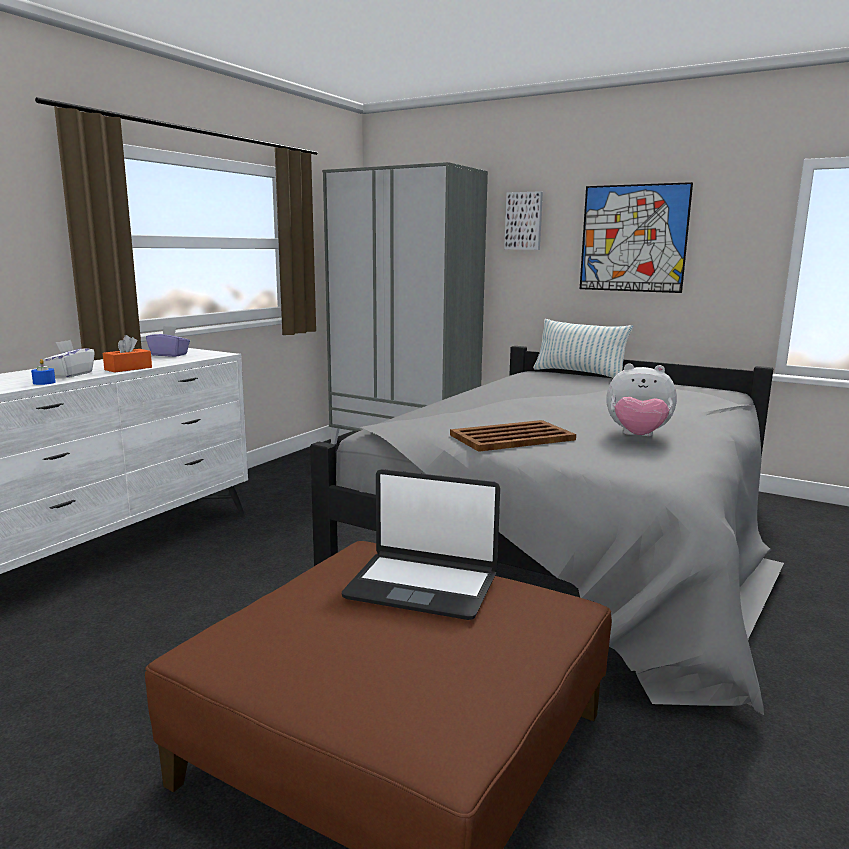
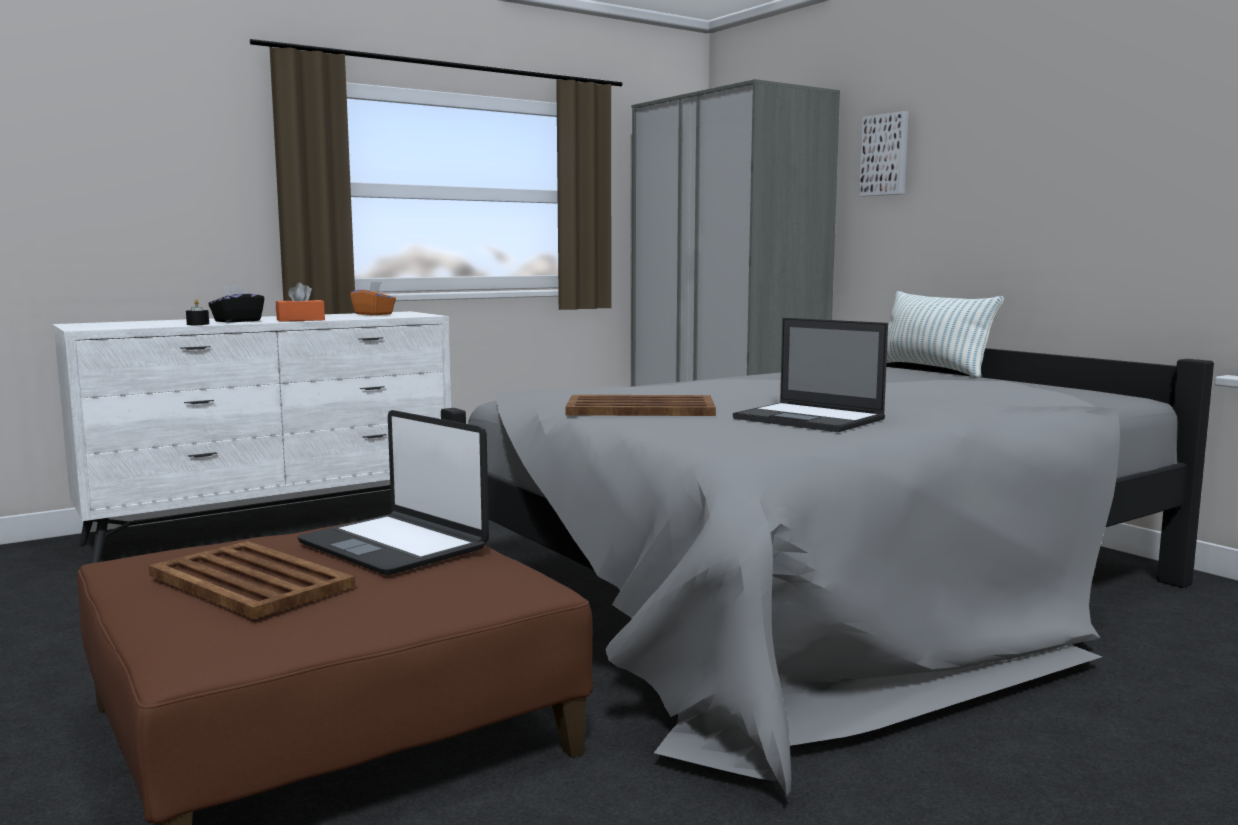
camera: 25 degrees right, 5 degrees down
blue candle [31,359,56,385] -> black candle [186,299,209,325]
white tissue box [43,340,95,378] -> black tissue box [208,285,264,323]
purple tissue box [146,326,190,357] -> orange tissue box [350,282,396,315]
picture [580,182,693,293] -> none
plush toy [606,363,677,436] -> laptop [733,318,888,432]
none -> brown tray [148,541,355,619]

